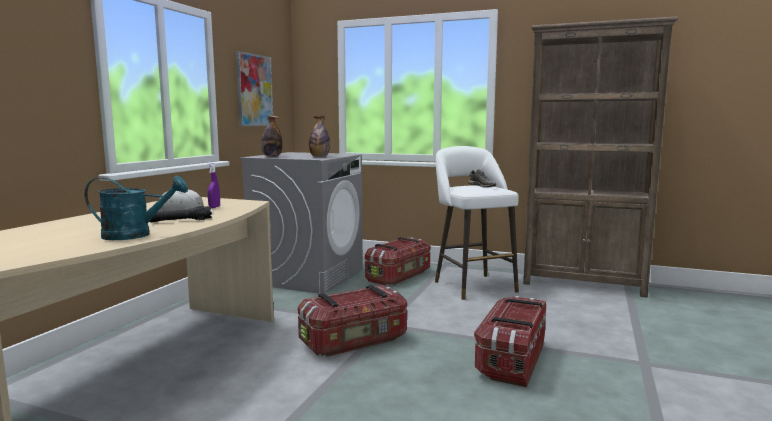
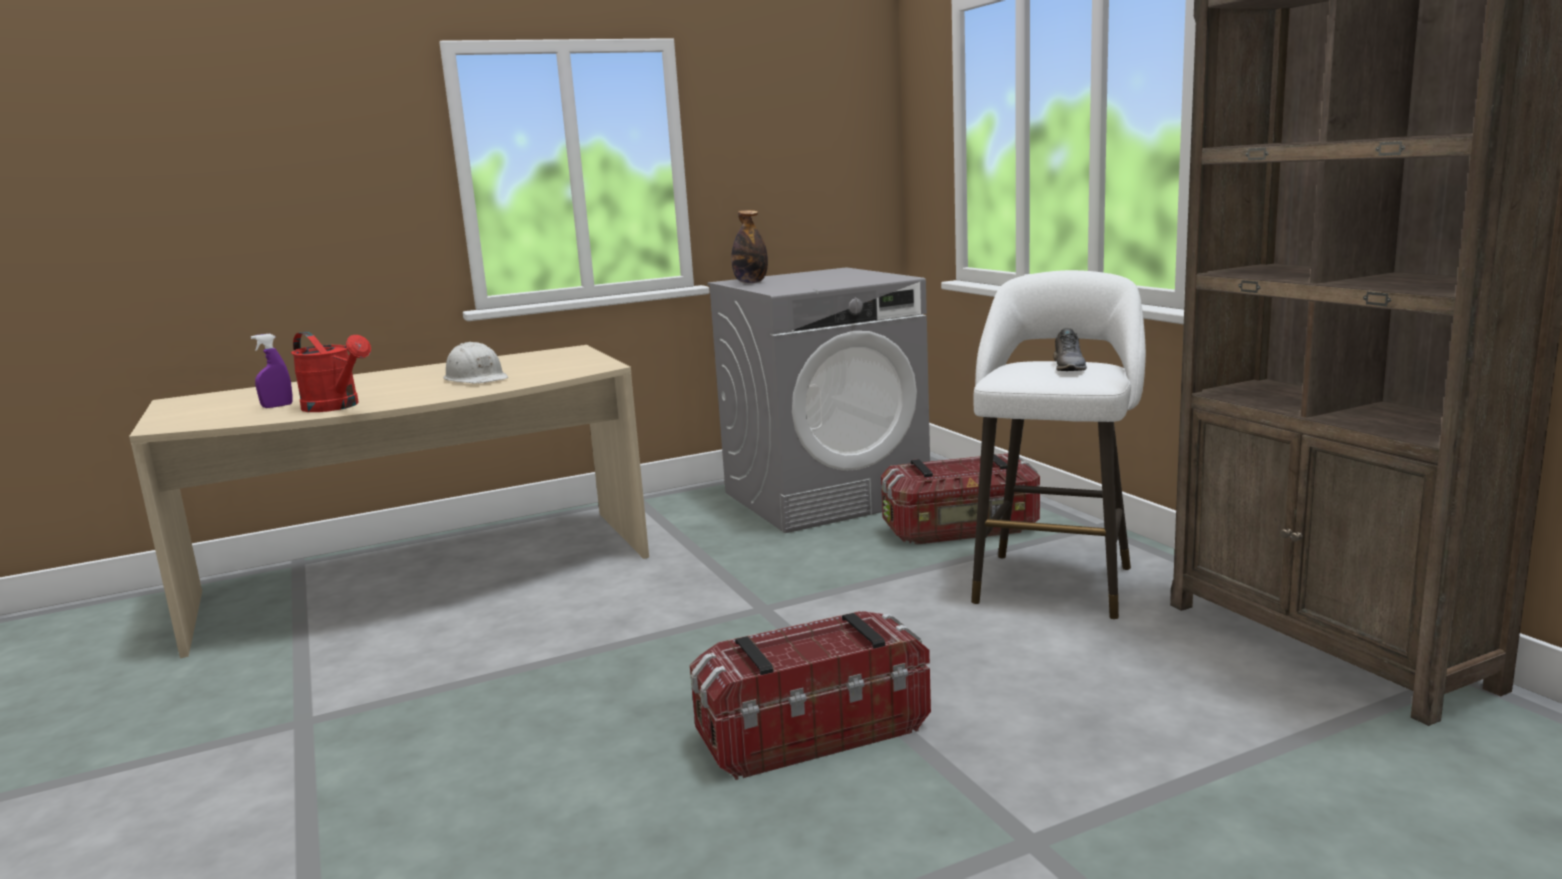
camera: 45 degrees right, 5 degrees up
turquoise watering can [85,176,188,240] -> red watering can [291,331,371,412]
black flashlight [149,206,212,223] -> none
purple spray bottle [208,163,220,208] -> purple spray bottle moved to [251,333,293,408]
picture [236,51,273,127] -> none
storage box [298,285,407,357] -> none
bottle [309,116,330,157] -> none

